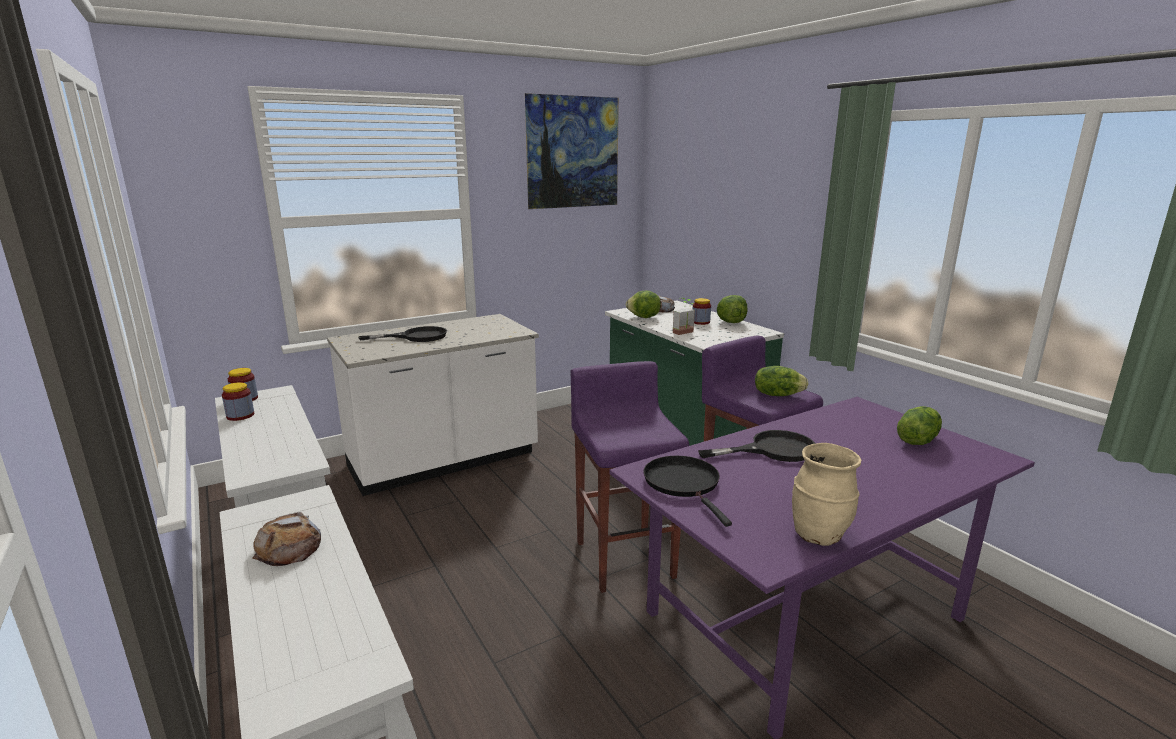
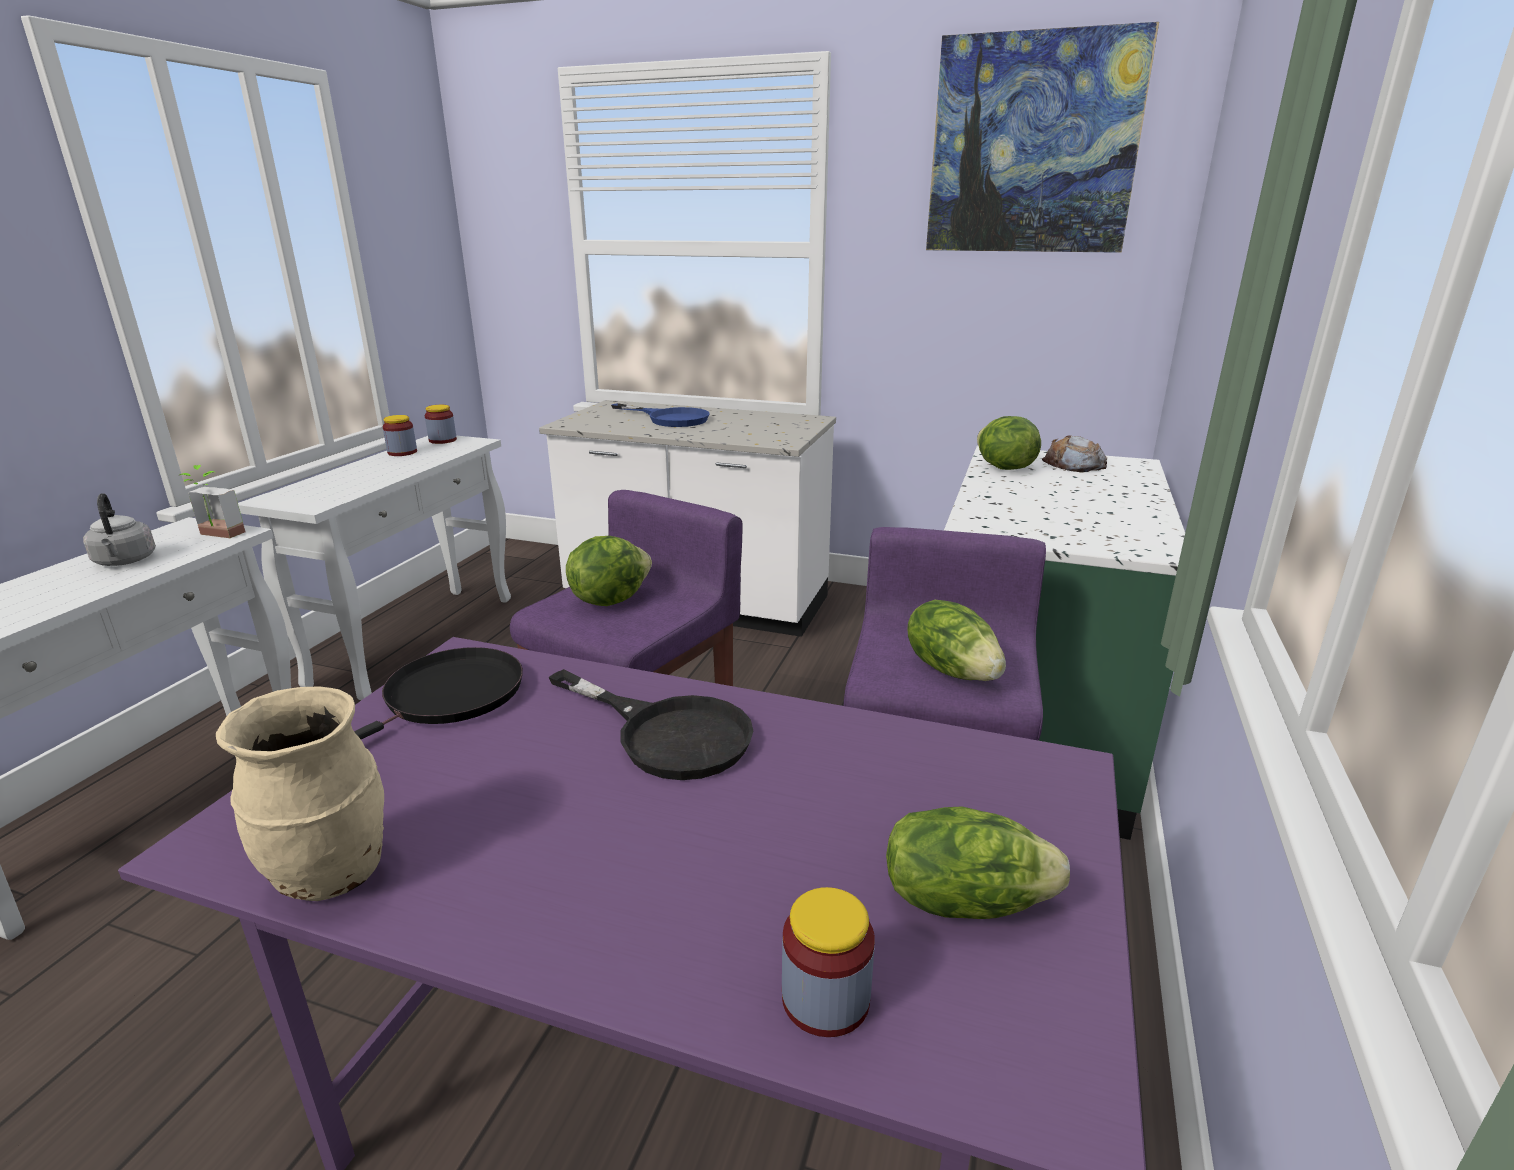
camera: 50 degrees right, 5 degrees up
bread [252,512,321,566] -> grey kettle [83,493,156,566]
black frying pan [358,326,447,342] -> blue frying pan [611,403,710,427]
potted plant [673,298,695,335] -> potted plant moved to [180,465,245,538]
jar [693,298,711,325] -> jar moved to [782,887,875,1037]
lettuce [717,295,747,323] -> lettuce moved to [566,536,652,606]

